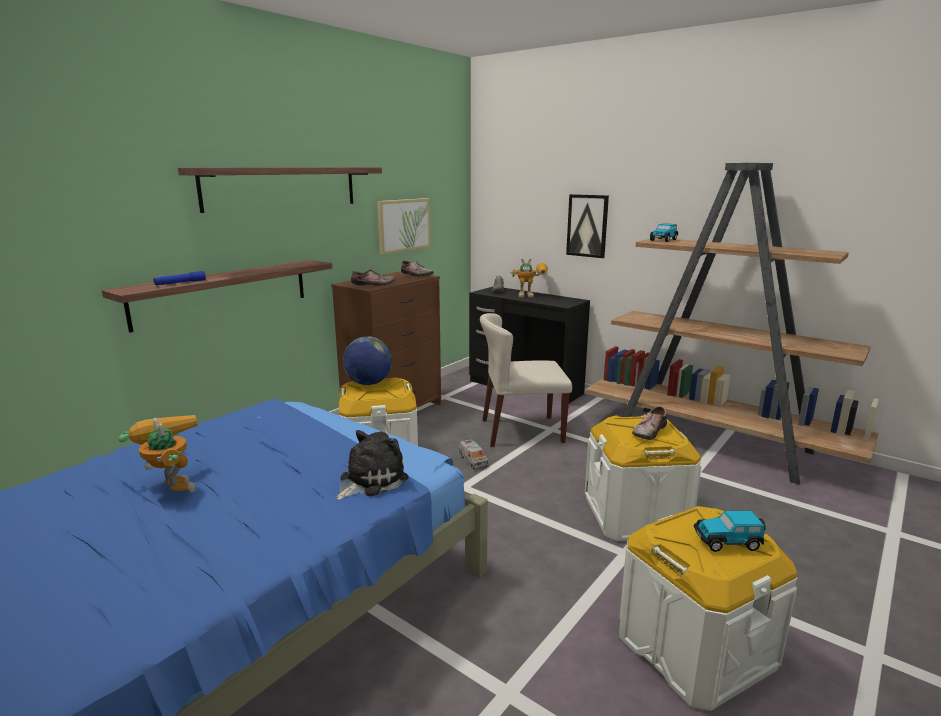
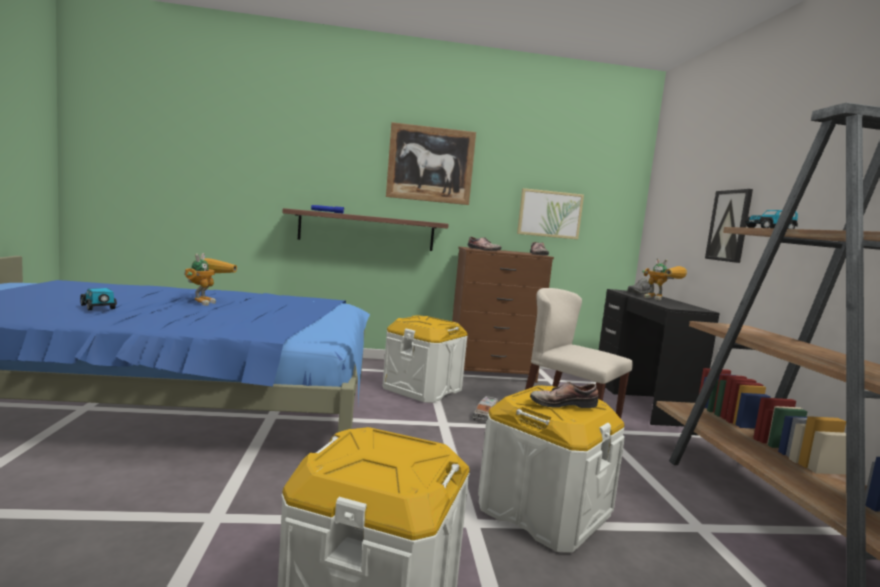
camera: 45 degrees right, 10 degrees down
shelf [178,167,382,213] -> picture [386,122,476,205]
plush toy [336,430,409,500] -> none
globe [343,336,392,385] -> none
toy car [694,510,766,552] -> toy car moved to [80,288,117,310]

